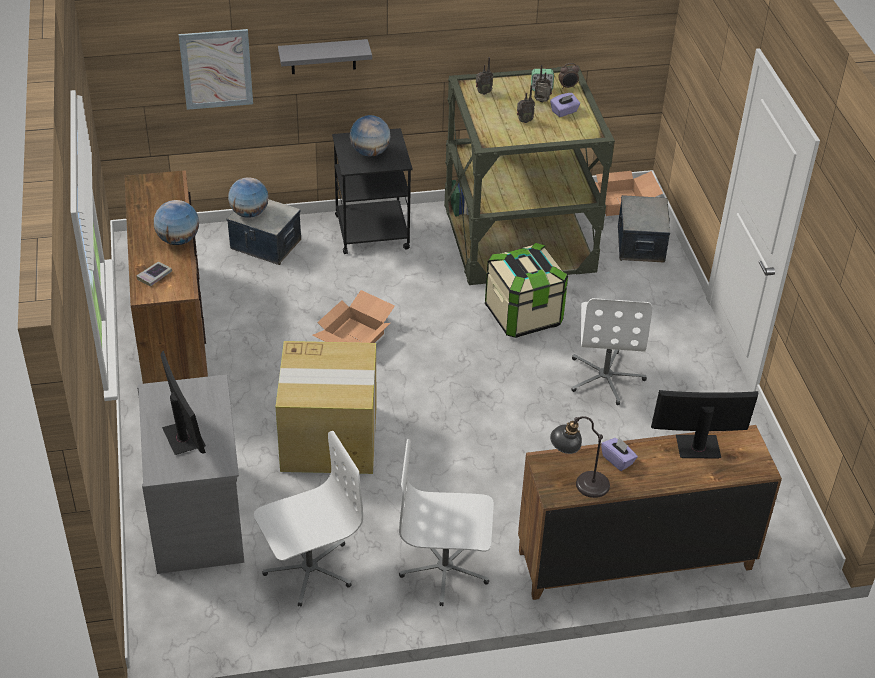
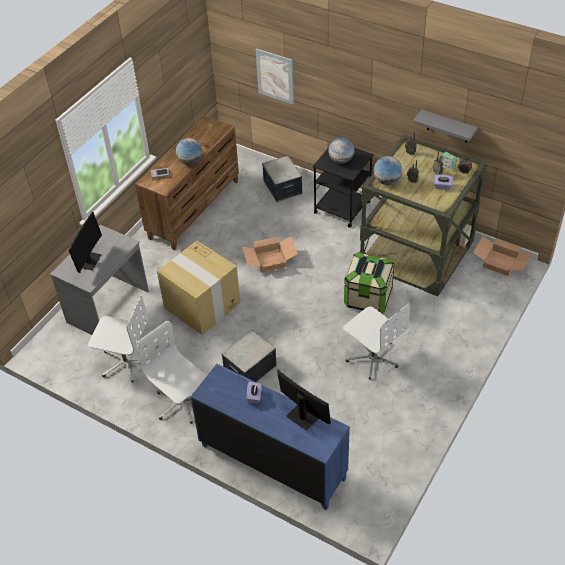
camera: 45 degrees right, 5 degrees up
globe [228,177,269,218] -> globe moved to [373,156,402,185]
grey shelf [278,39,372,74] -> grey shelf moved to [413,110,478,143]
brown dresser [518,425,782,600] -> blue dresser [190,364,350,510]
grey table lamp [550,416,610,498] -> none
white office chair [571,298,652,405] -> white office chair turned 90 degrees counterclockwise [343,303,410,380]
storage box [618,195,670,263] -> storage box moved to [221,330,277,382]

